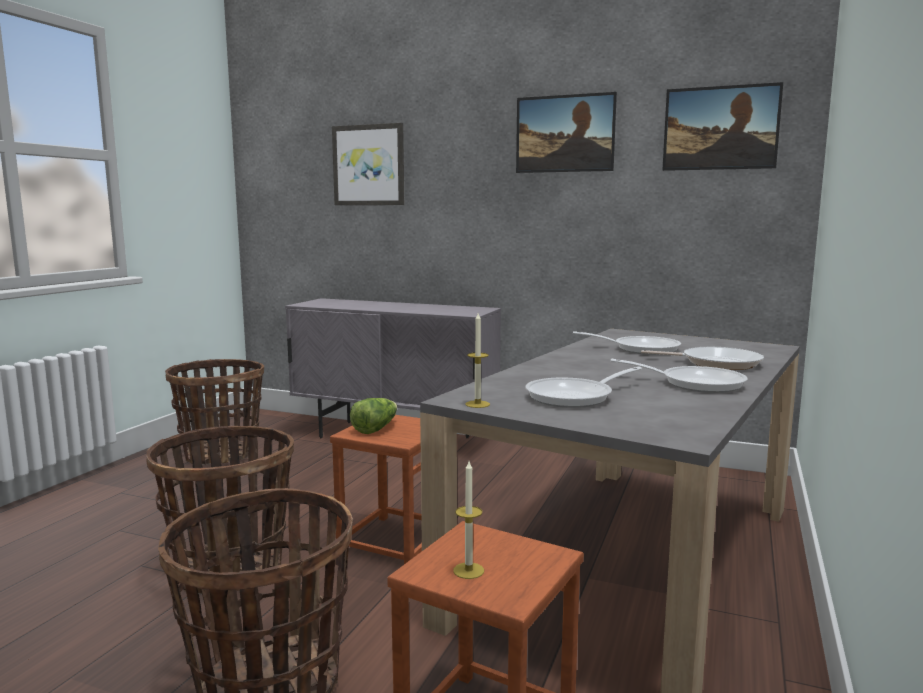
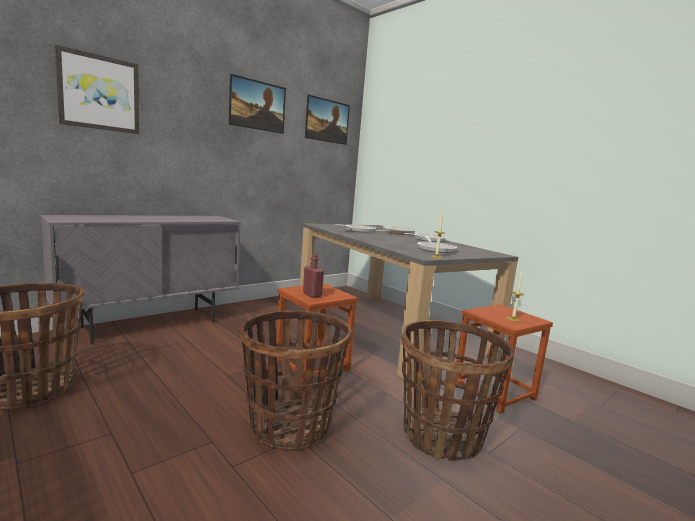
camera: 65 degrees left, 0 degrees up
lettuce [350,398,397,434] -> red bottle [303,253,324,298]

